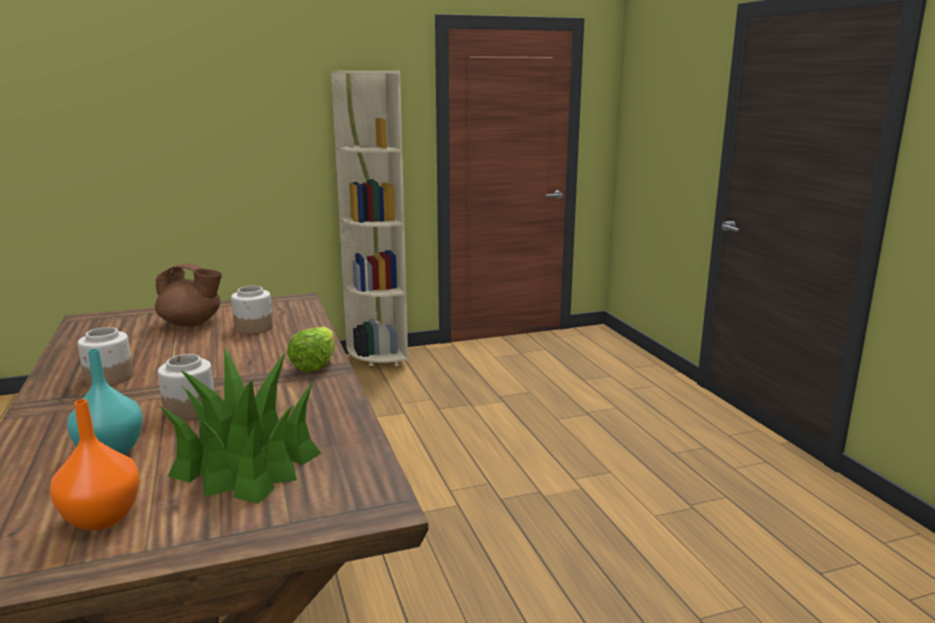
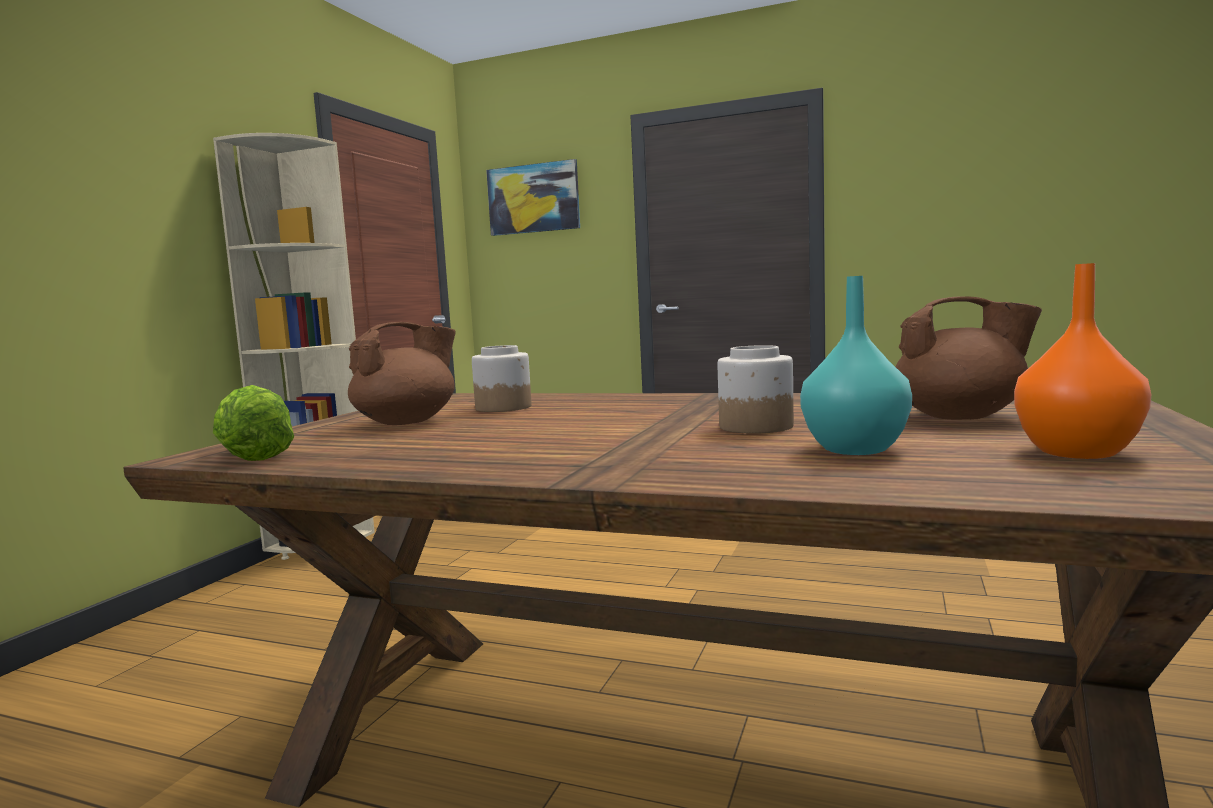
camera: 50 degrees left, 10 degrees down
jar [78,327,133,386] -> none
potted plant [158,347,321,504] -> brown teapot [895,296,1042,420]
lettuce [287,326,335,372] -> lettuce moved to [213,385,294,461]
none -> picture [486,159,580,236]

